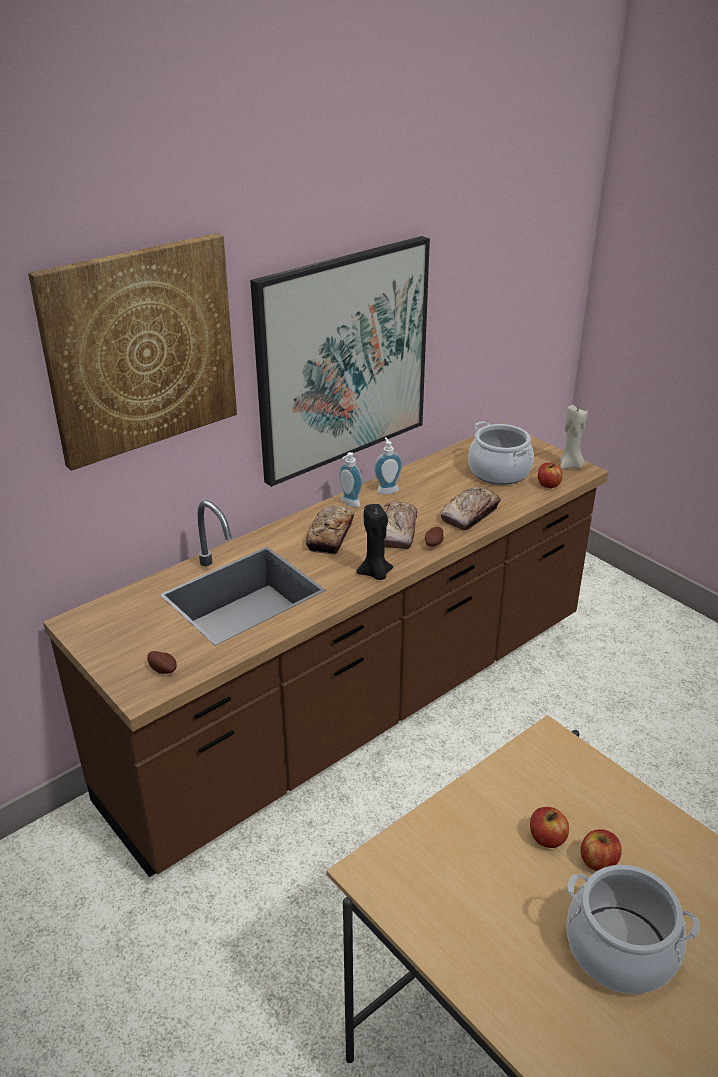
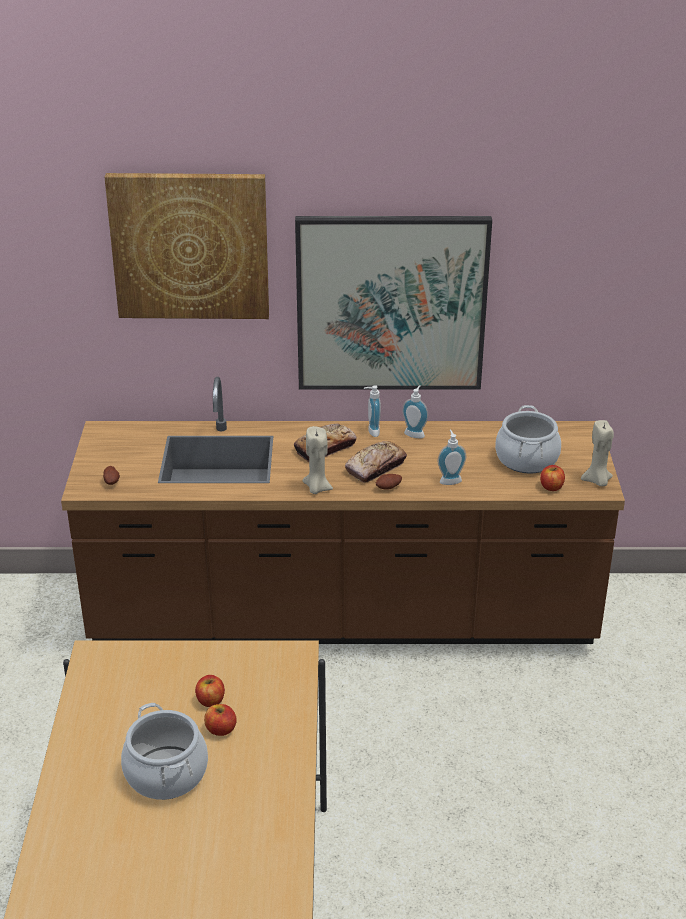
camera: 40 degrees right, 0 degrees up
black candle [356,504,393,580] -> beige candle [302,426,333,494]
bread [440,486,501,530] -> soap dispenser [438,430,466,485]

